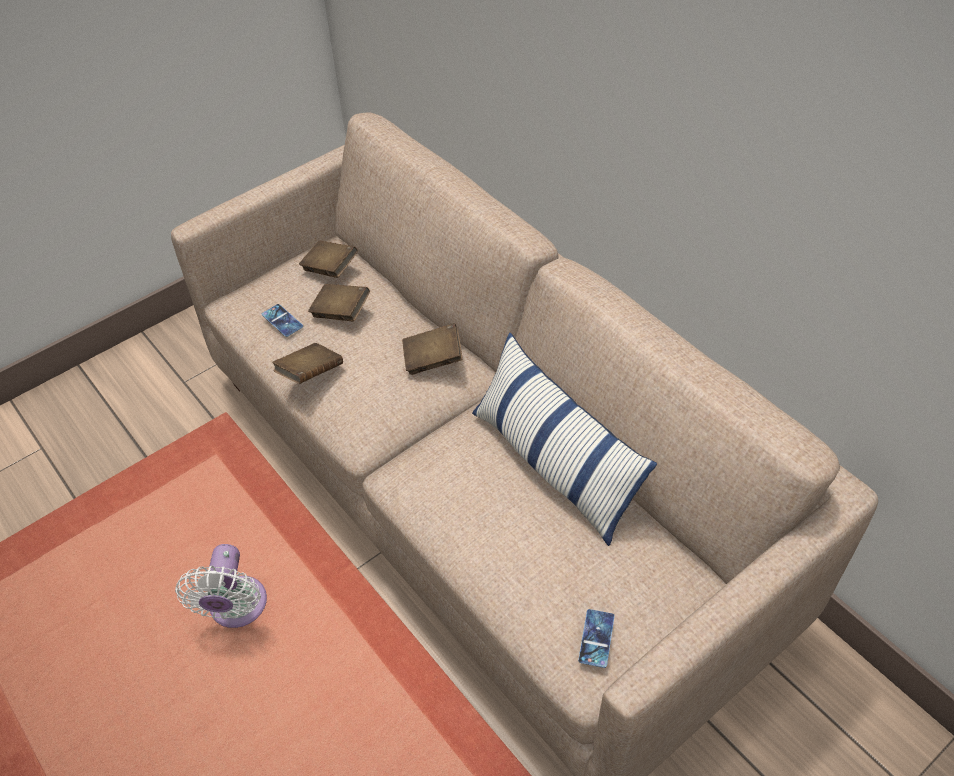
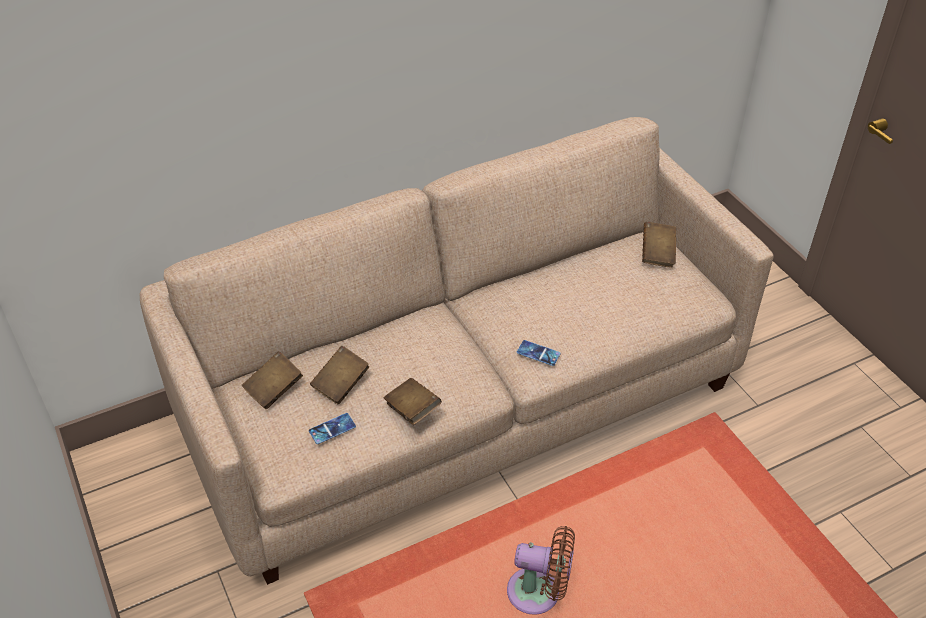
camera: 80 degrees left, 5 degrees down
white fan [175,544,267,628] -> brown fan [507,526,575,615]
brown book [402,323,463,375] -> brown book moved to [642,222,676,267]
pillow [472,333,657,546] -> none
phone [578,609,615,668] -> phone moved to [517,340,561,366]

